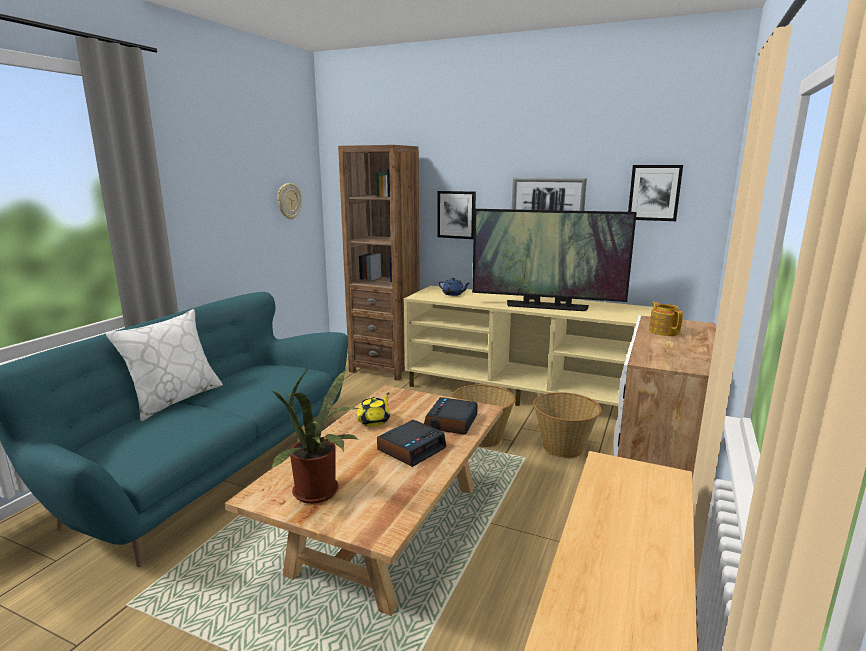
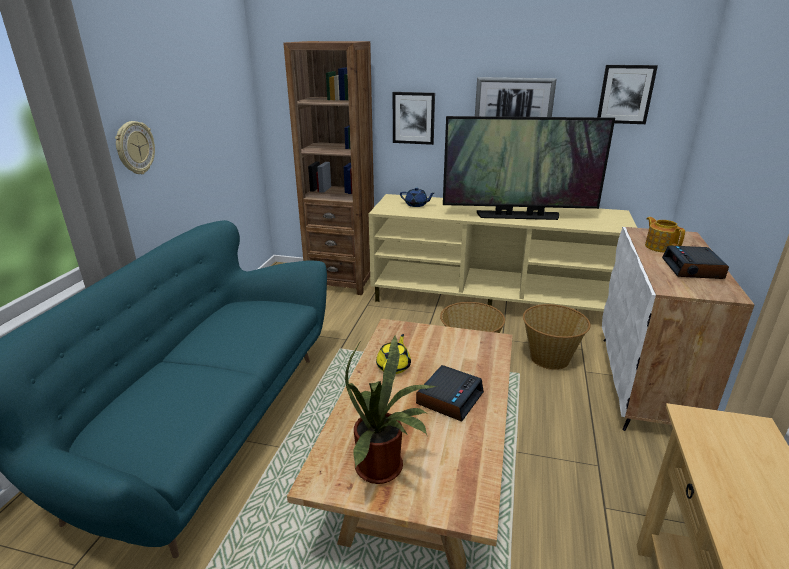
camera: 10 degrees left, 10 degrees up
white pillow [106,309,223,421] -> none
wall clock [277,183,302,220] -> wall clock moved to [115,121,155,174]
alarm clock [424,397,478,435] -> alarm clock moved to [662,245,729,279]

